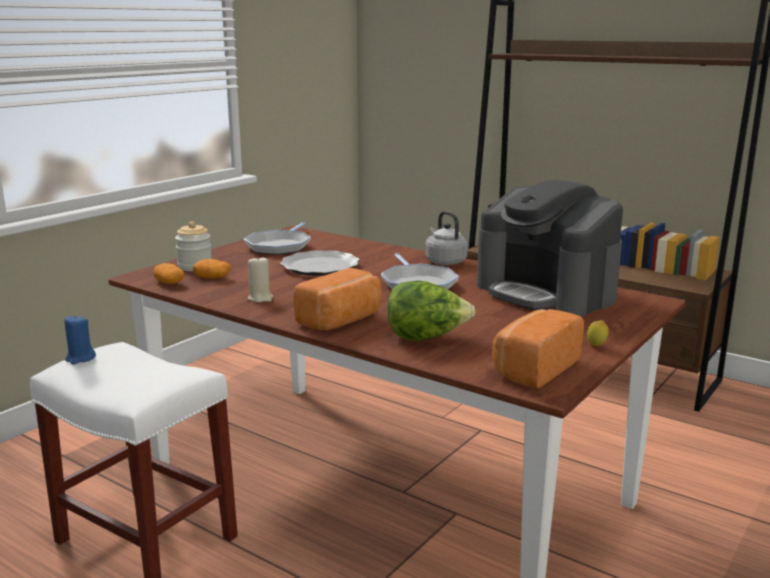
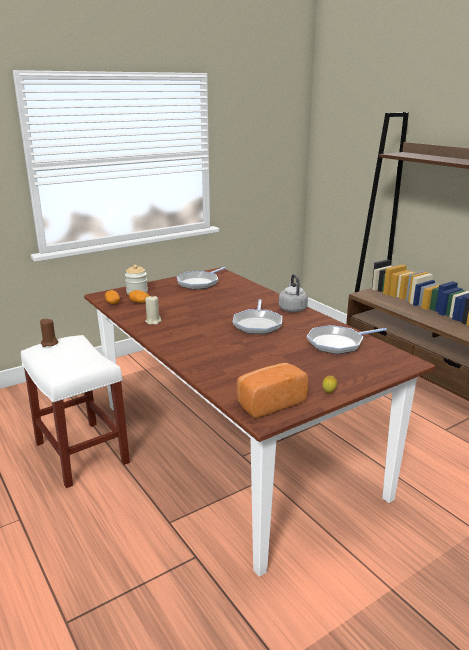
camera: 20 degrees right, 5 degrees up
blue candle [64,315,96,364] -> brown candle [40,319,58,347]
plate [280,250,360,276] -> none
bread [293,268,382,331] -> none
lettuce [387,280,476,341] -> none
coffee machine [477,179,623,316] -> frying pan [307,325,387,354]

